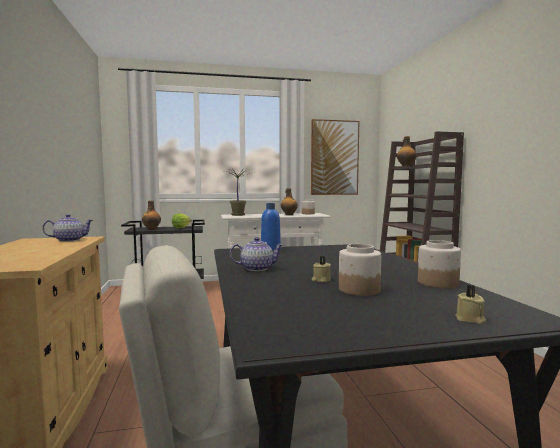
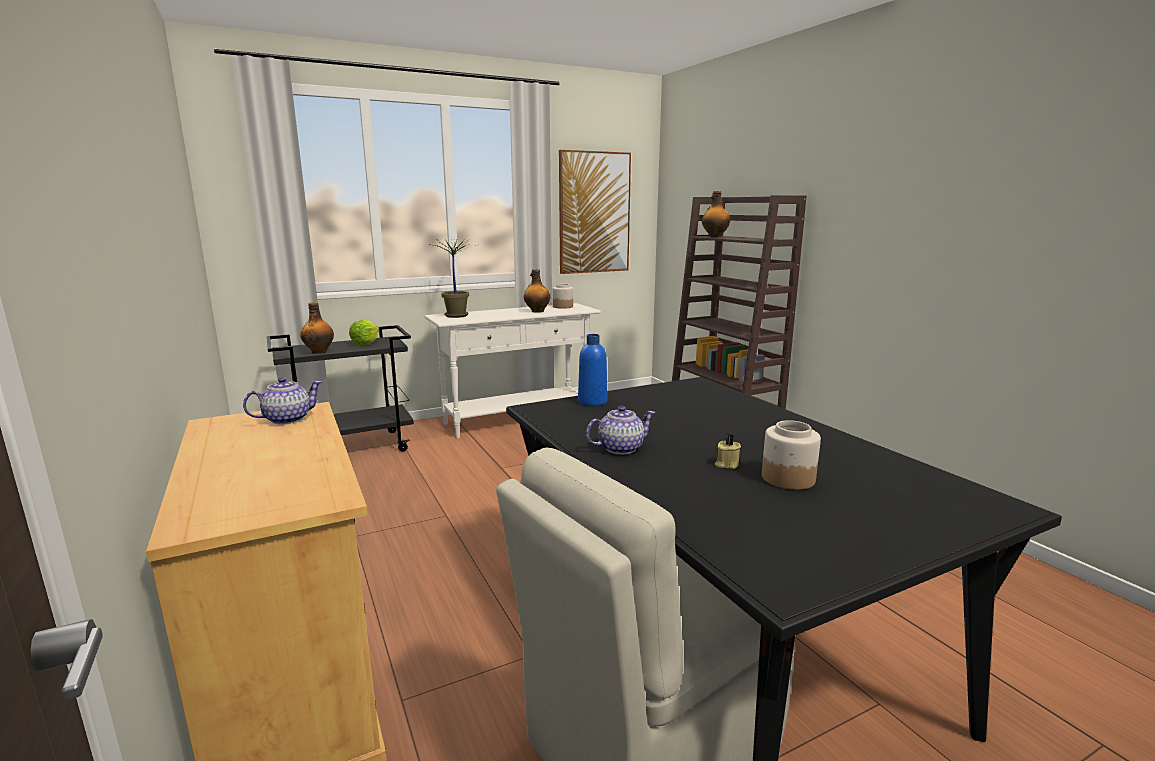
camera: 15 degrees left, 10 degrees up
jar [418,240,461,288] -> none
beige candle [455,285,486,324] -> none

